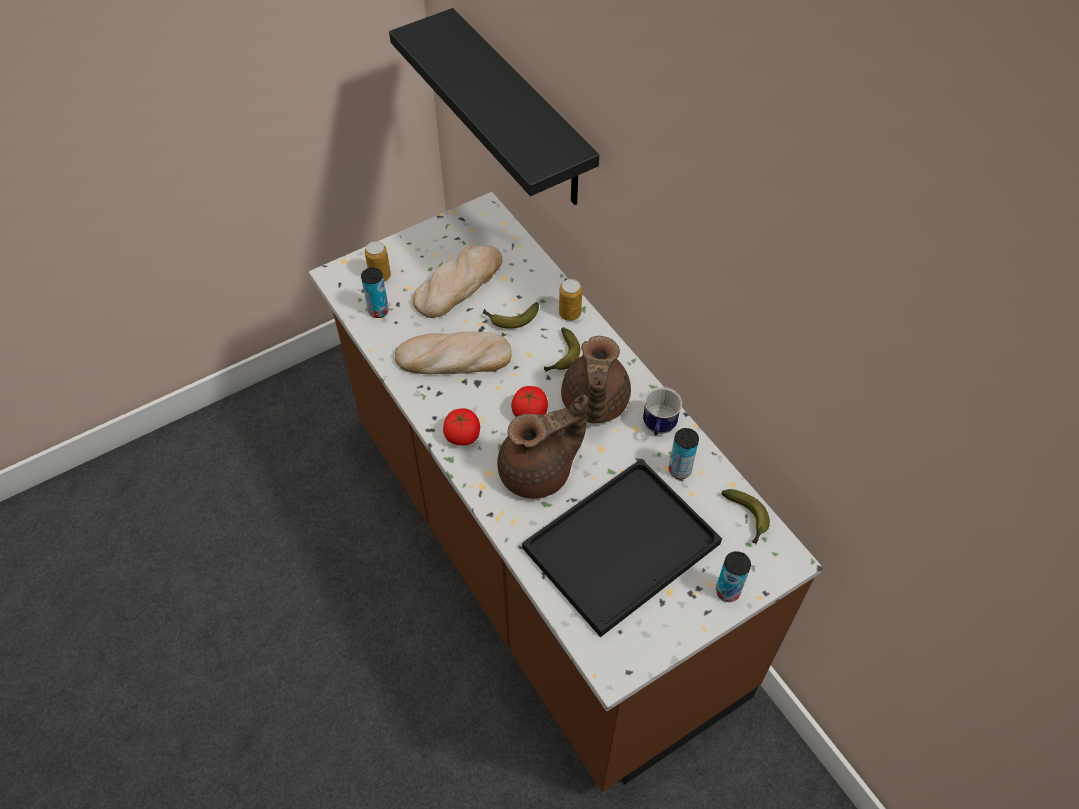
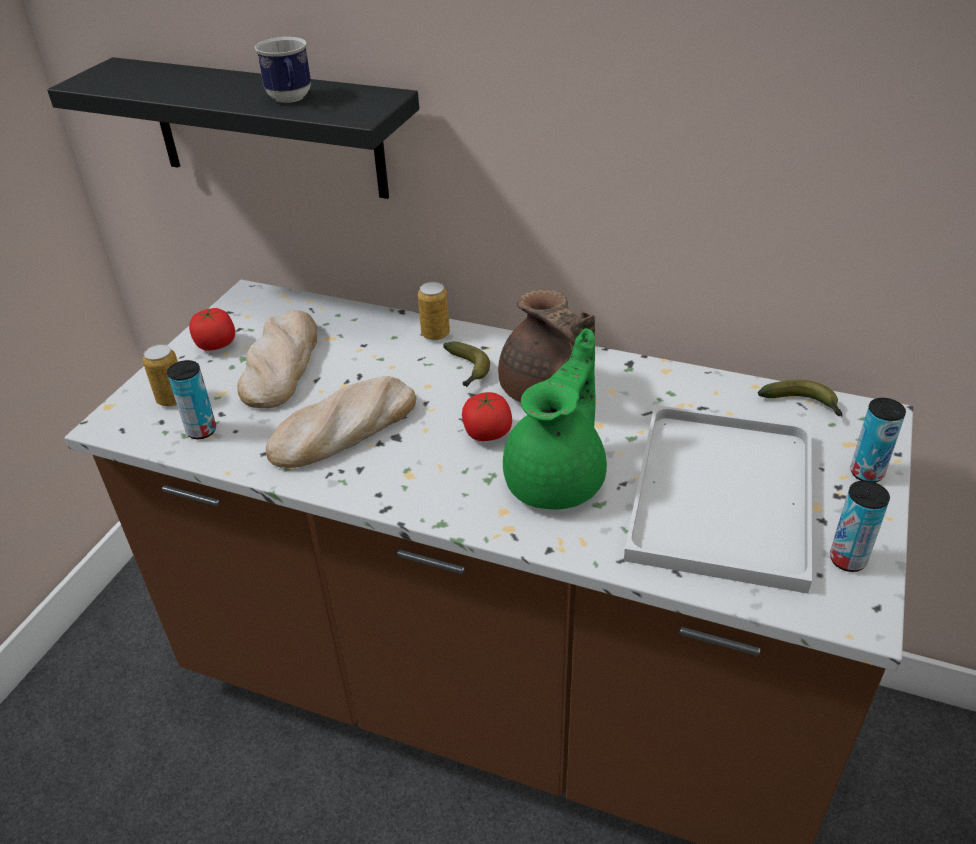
camera: 35 degrees left, 15 degrees down
tomato [443,408,480,445] -> tomato moved to [189,308,235,351]
banana [483,302,539,329] -> none
brown teapot [497,395,587,499] -> green teapot [503,328,607,509]
black tray [522,459,722,637] -> white tray [624,405,812,594]
mug [643,387,682,435] -> mug moved to [255,37,311,103]
can [669,428,699,479] -> can moved to [830,481,890,572]

